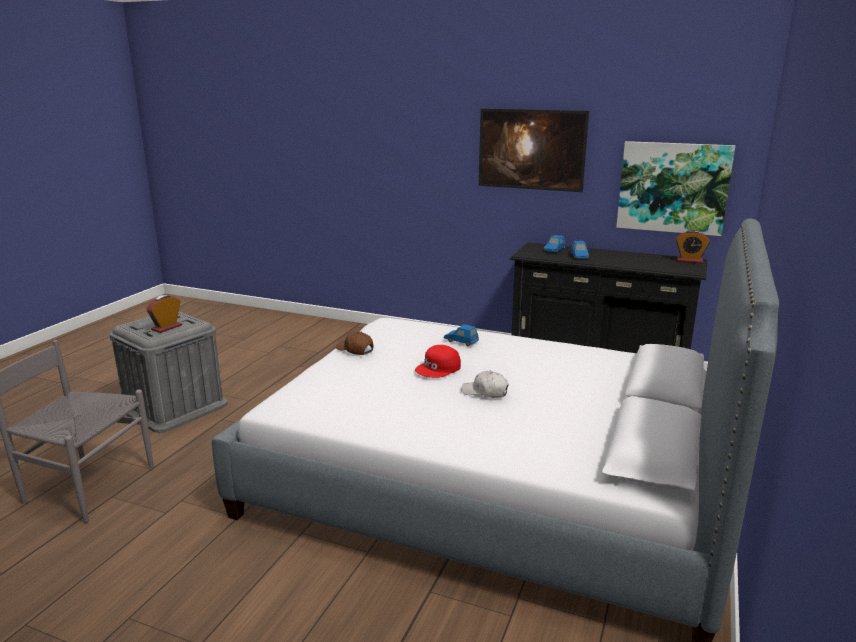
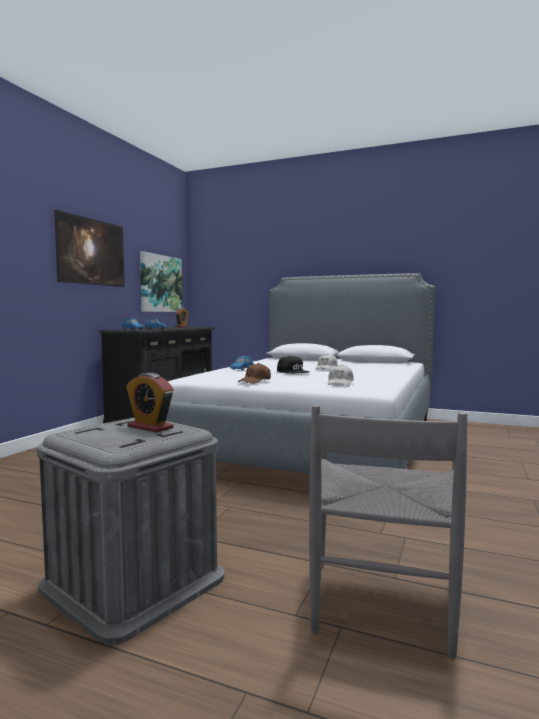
camera: 90 degrees left, 15 degrees down
red cap [415,345,461,378] -> black cap [277,356,310,374]
none -> white cap [328,364,354,386]

